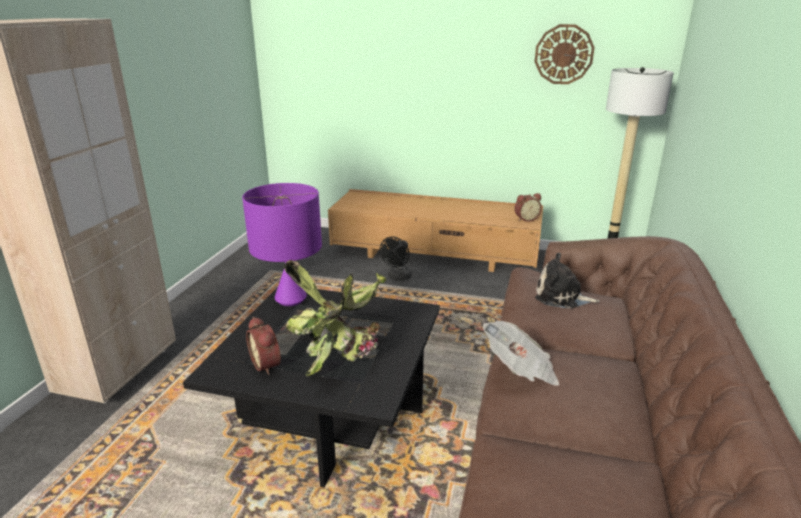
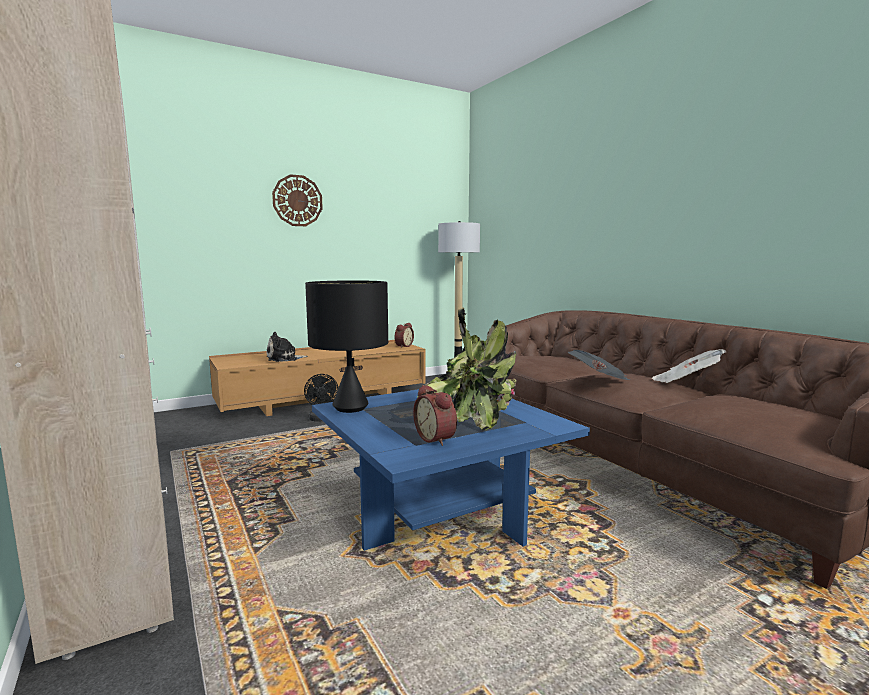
camera: 45 degrees left, 15 degrees down
black coffee table [183,287,440,488] -> blue coffee table [312,389,590,551]
purple table lamp [242,183,322,306] -> black table lamp [305,280,388,413]
alarm clock [246,317,281,375] -> alarm clock turned 45 degrees clockwise [413,385,457,446]
wall clock [535,24,595,84] -> wall clock moved to [272,174,323,226]
plush toy [535,253,600,309] -> plush toy moved to [267,332,308,362]
none -> newspaper [652,349,726,383]

